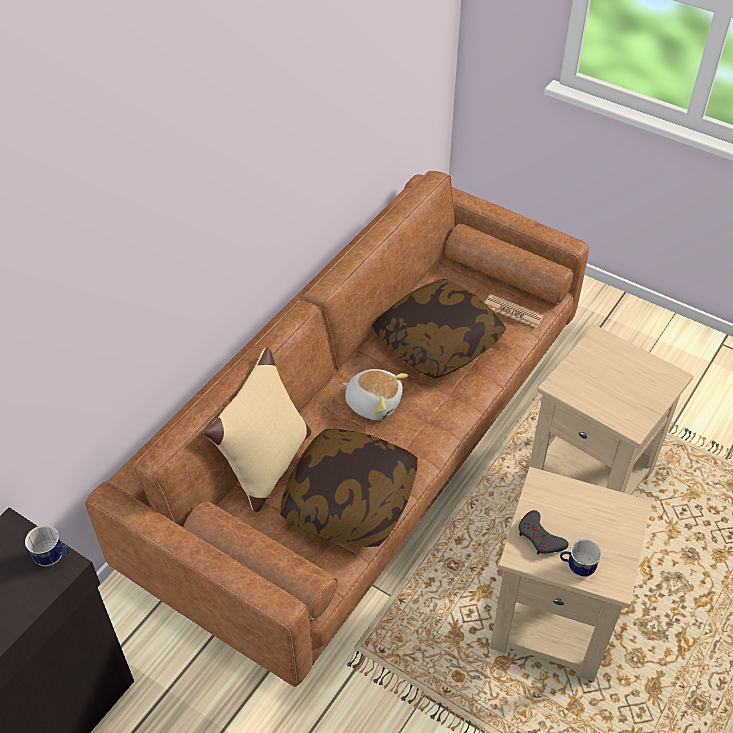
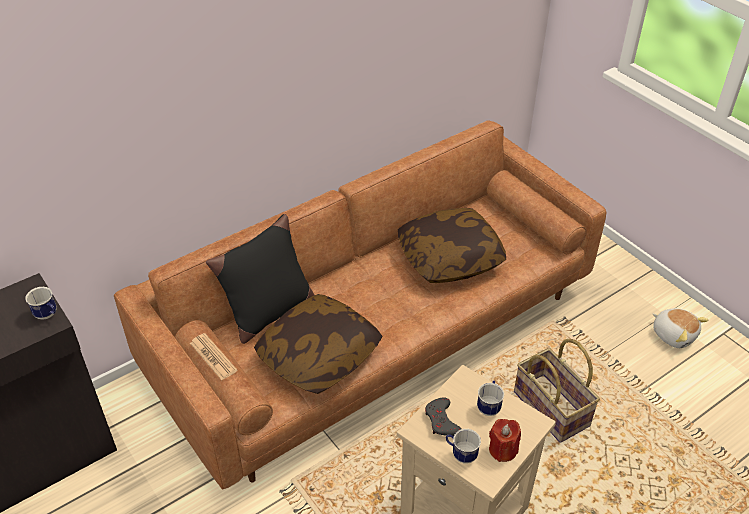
camera: 20 degrees right, 5 degrees down
beige pillow [204,347,311,512] -> black pillow [206,214,314,344]
plush toy [342,369,408,420] -> plush toy moved to [653,308,709,348]
newspaper [485,294,544,328] -> newspaper moved to [190,333,237,380]
beige side table [529,325,693,495] -> basket [514,339,600,443]
none -> mug [477,380,504,416]
none -> red candle [489,419,521,462]

